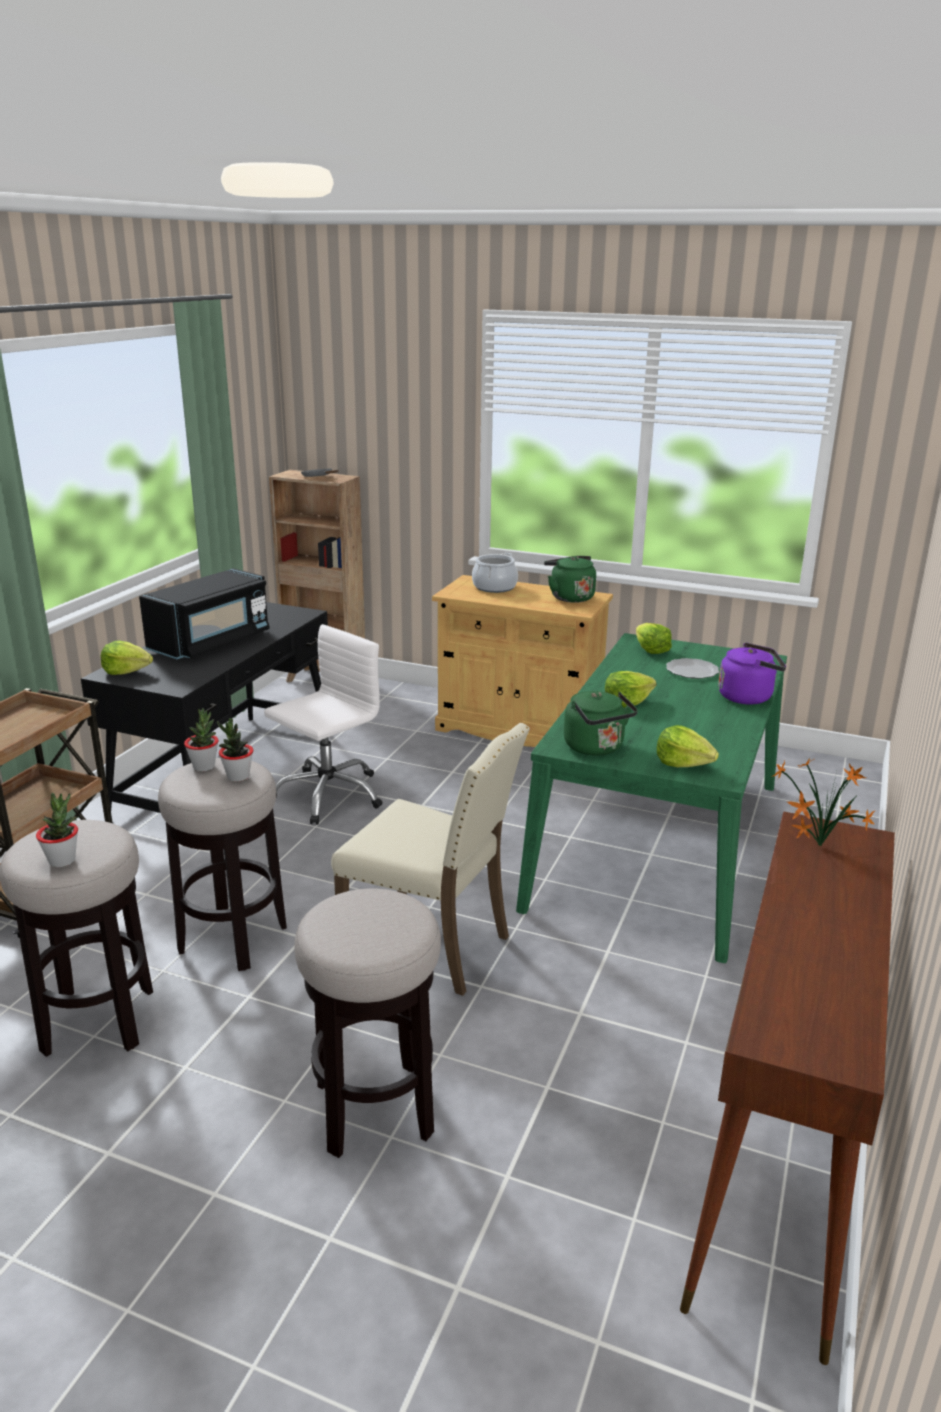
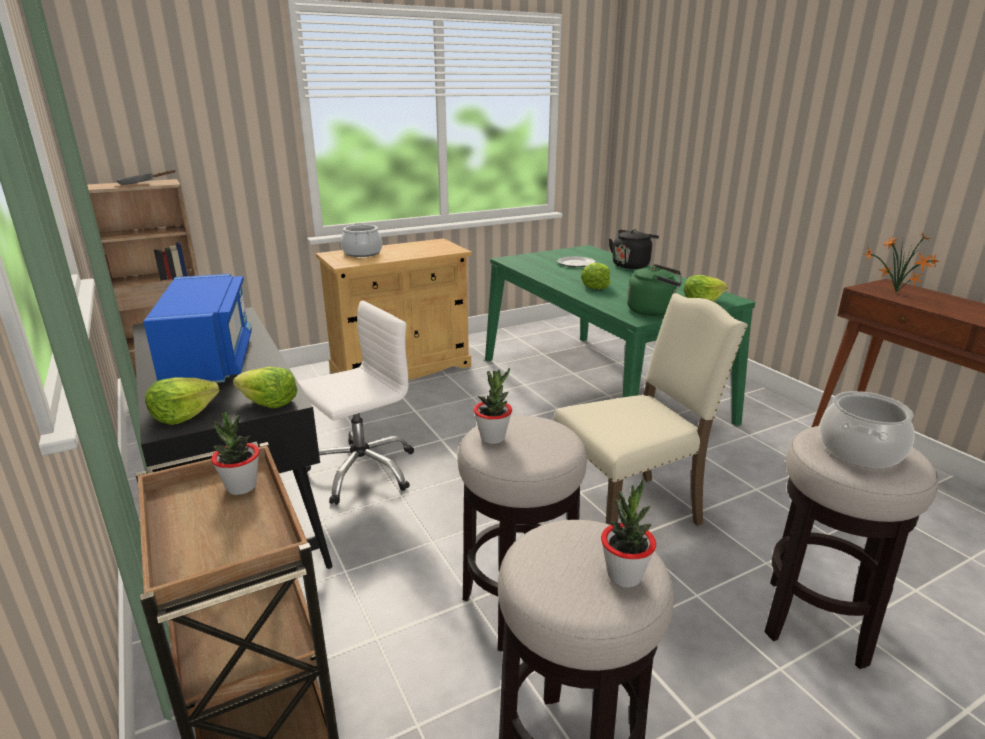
camera: 50 degrees left, 0 degrees up
black microwave [139,568,270,659] -> blue microwave [143,274,252,383]
potted plant [217,718,253,782] -> potted plant moved to [211,412,260,495]
white office chair [264,624,383,825] -> white office chair turned 60 degrees clockwise [298,301,414,505]
green kettle [544,556,596,603] -> none
lettuce [636,623,672,654] -> lettuce moved to [233,367,297,408]
purple kettle [718,643,786,705] -> black kettle [609,229,659,269]
none -> cooking pot [820,391,914,468]

